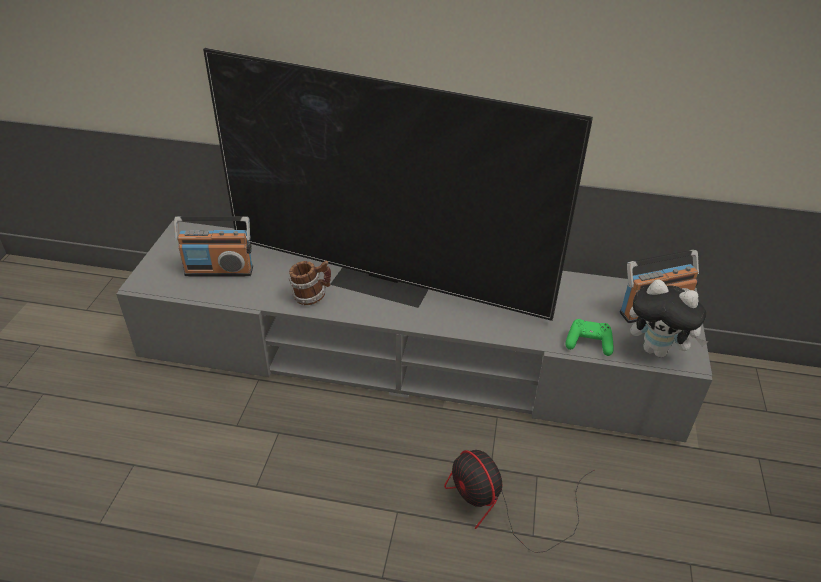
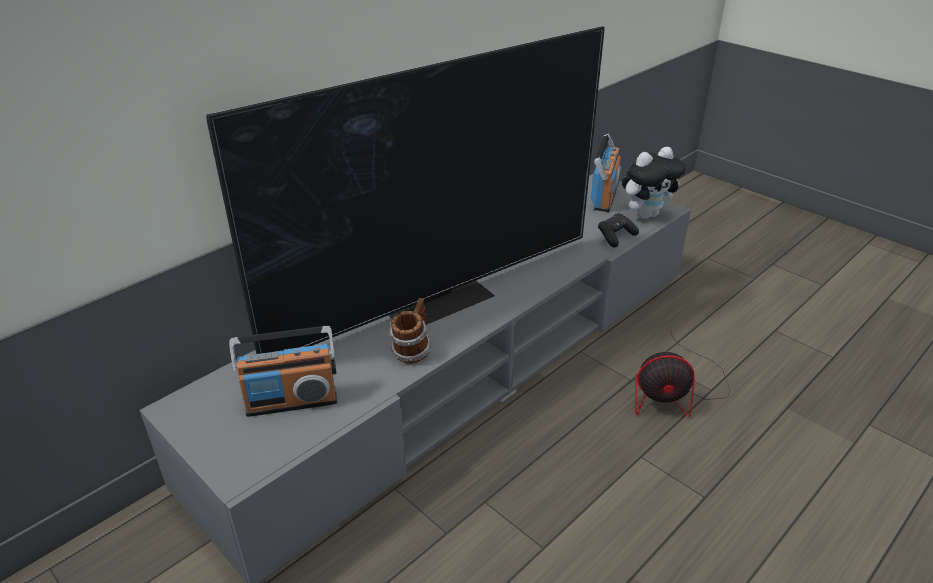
camera: 55 degrees left, 5 degrees down
radio [174,216,253,276] -> radio turned 45 degrees clockwise [229,326,337,417]
green game controller [565,319,614,356] -> black game controller [598,213,639,247]

